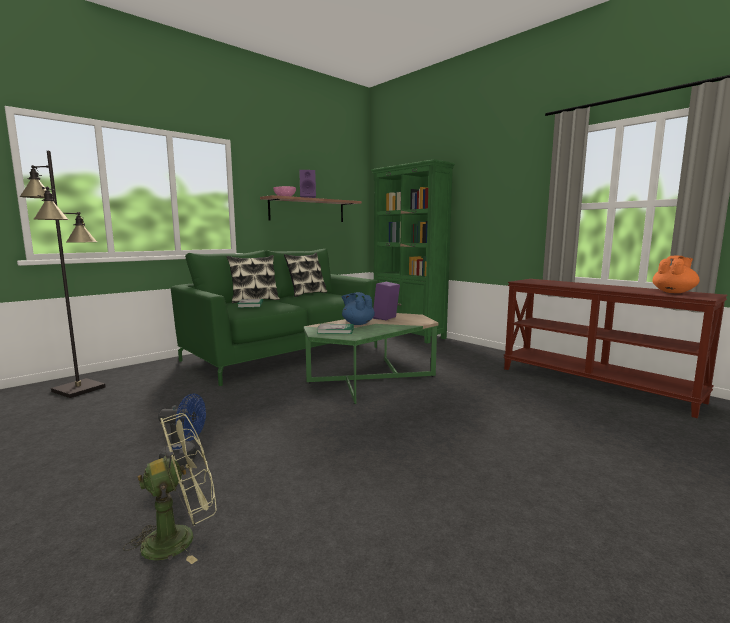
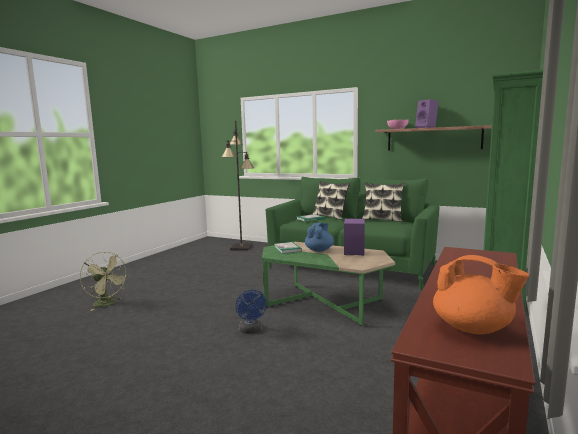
camera: 70 degrees right, 0 degrees up
blue fan [158,393,206,465] -> blue fan moved to [236,290,267,334]

